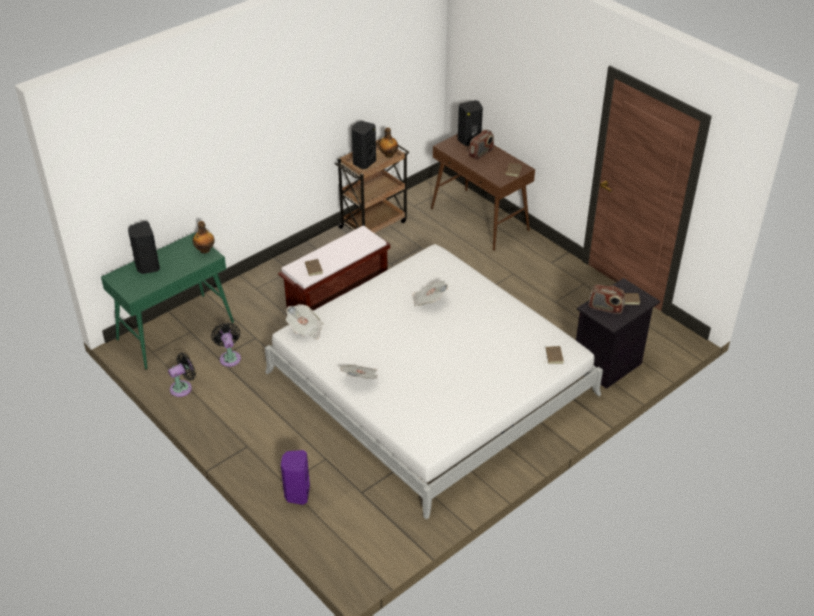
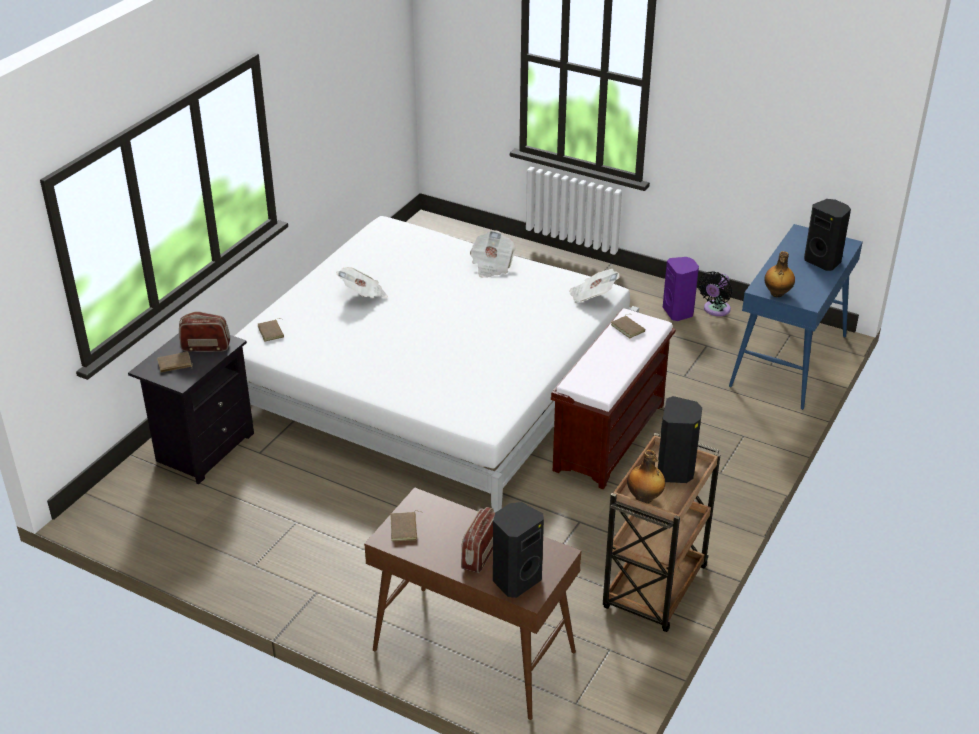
camera: 160 degrees right, 5 degrees down
green console table [101,232,234,369] -> blue console table [729,224,863,410]
black fan [211,323,241,367] -> none
purple speaker [281,450,310,505] -> purple speaker moved to [663,257,699,321]
newspaper [412,280,448,306] -> newspaper moved to [336,267,388,298]

